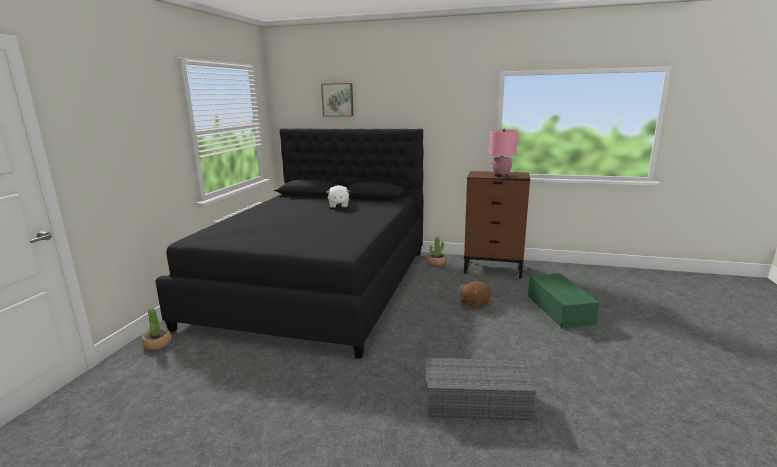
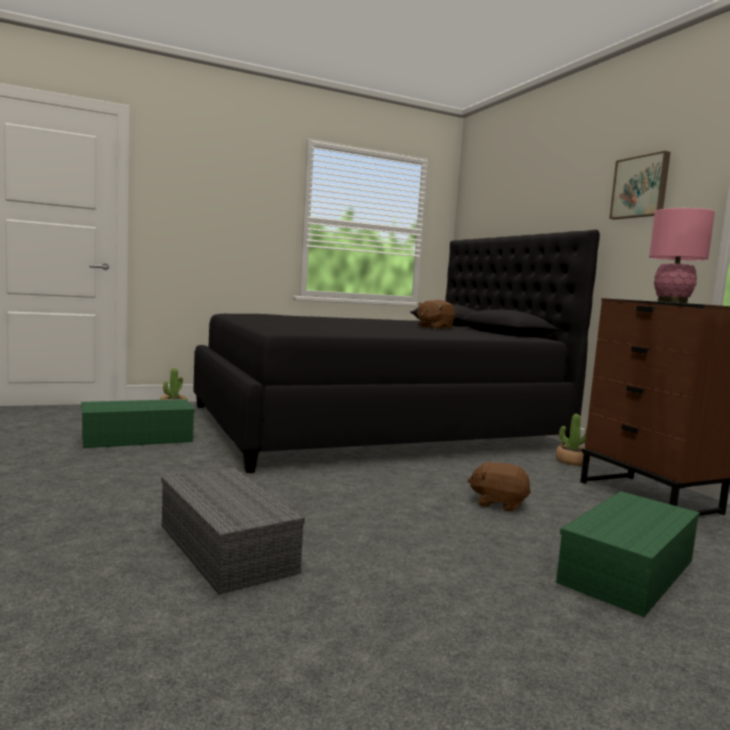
camera: 50 degrees right, 10 degrees down
picture [321,83,354,117] -> picture moved to [609,151,670,219]
white plush toy [326,185,350,208] -> brown plush toy [417,300,456,329]
none -> green storage box [81,399,195,448]

